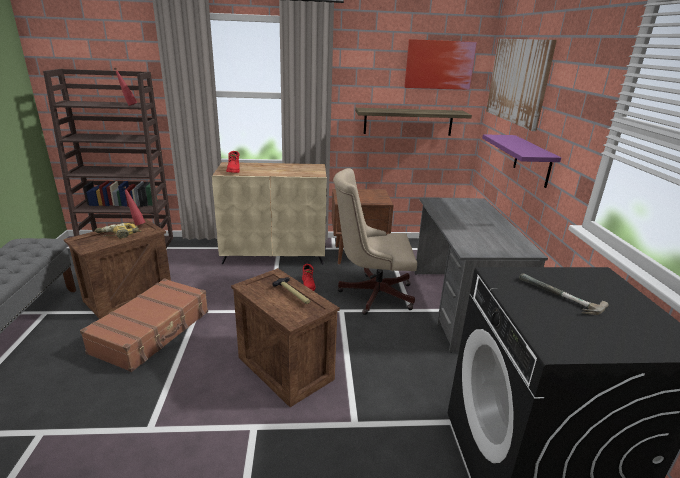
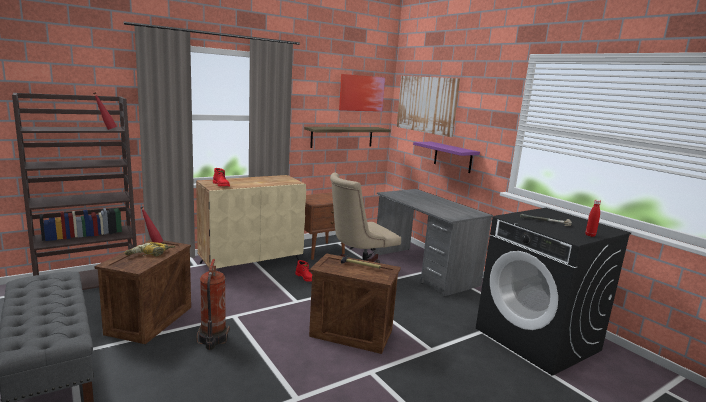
camera: 30 degrees left, 10 degrees down
brown suitcase [80,278,208,372] -> fire extinguisher [197,259,230,350]
none -> red bottle [585,200,601,237]

